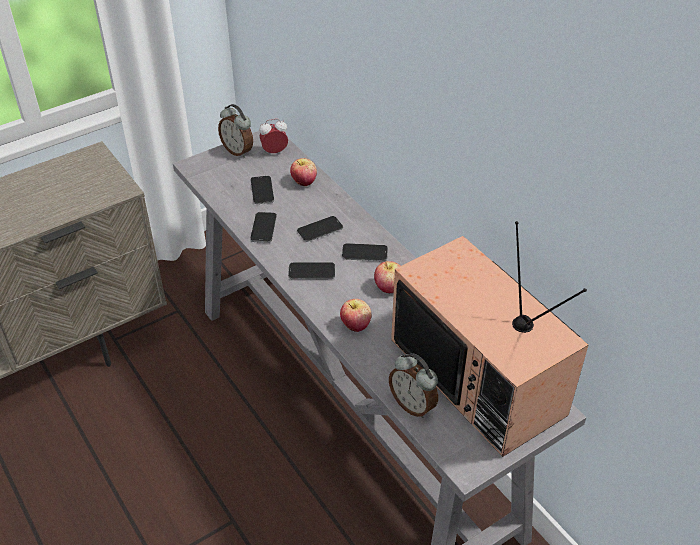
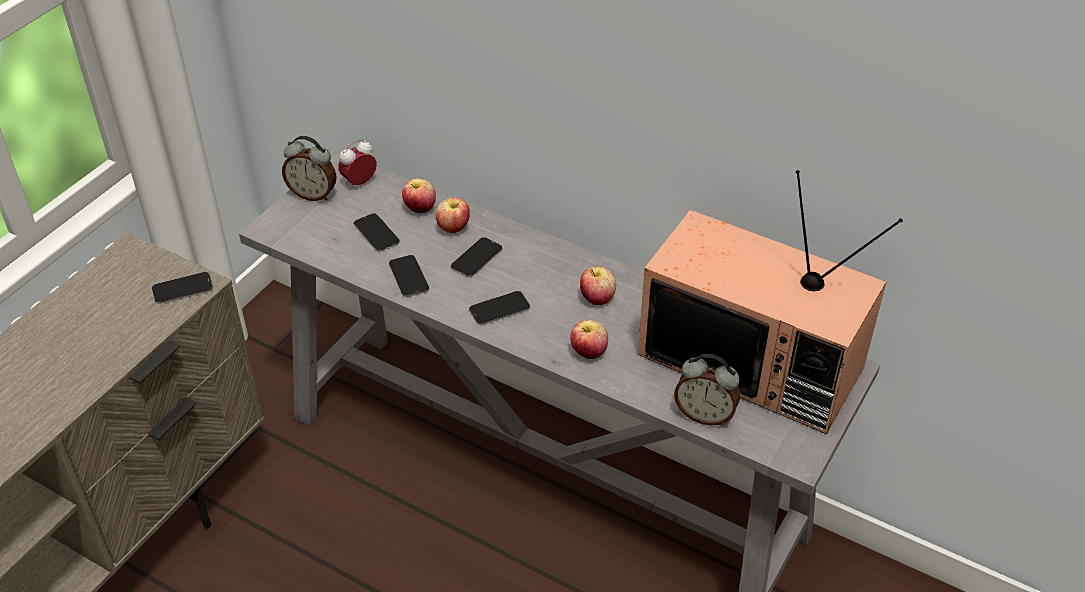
camera: 25 degrees left, 0 degrees up
phone [342,243,388,261] -> phone moved to [152,272,213,304]
none -> apple [436,198,470,233]

